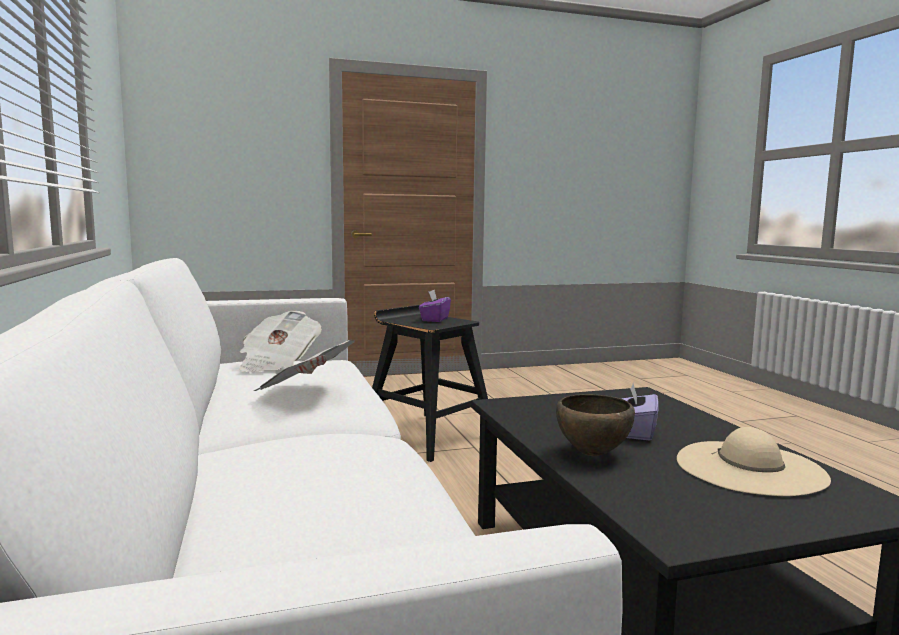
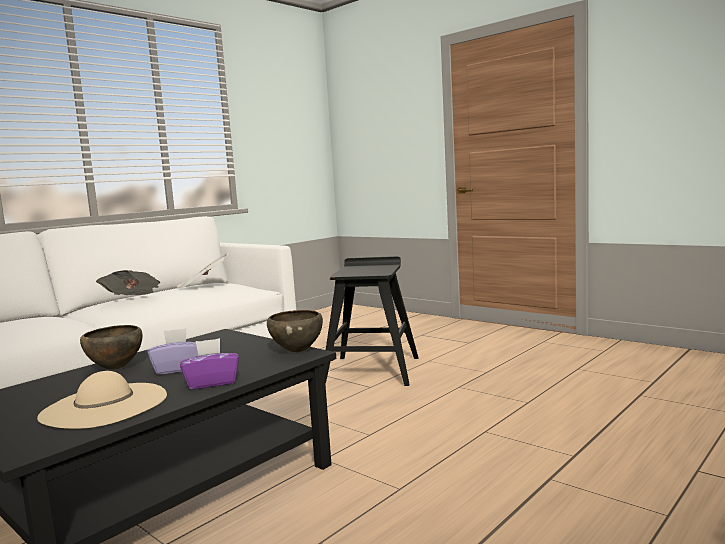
camera: 60 degrees right, 0 degrees up
purple tissue box [419,290,451,322] -> purple tissue box moved to [180,338,239,390]
none -> brown bowl [267,310,323,352]

